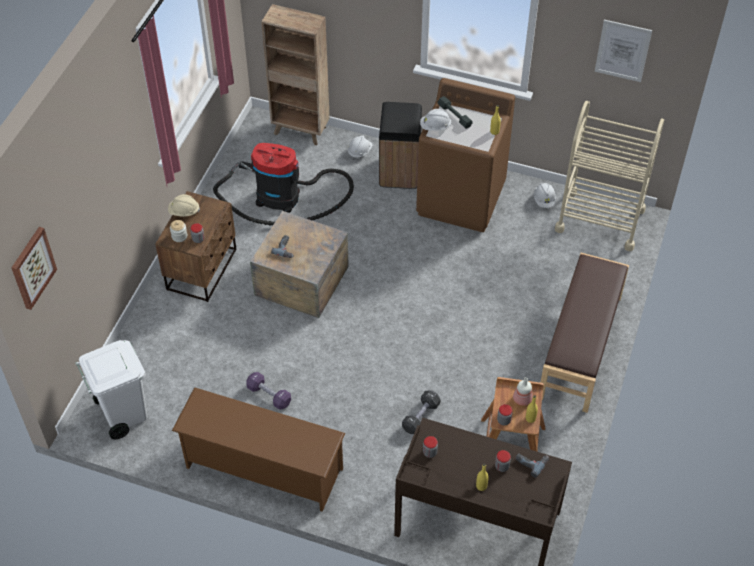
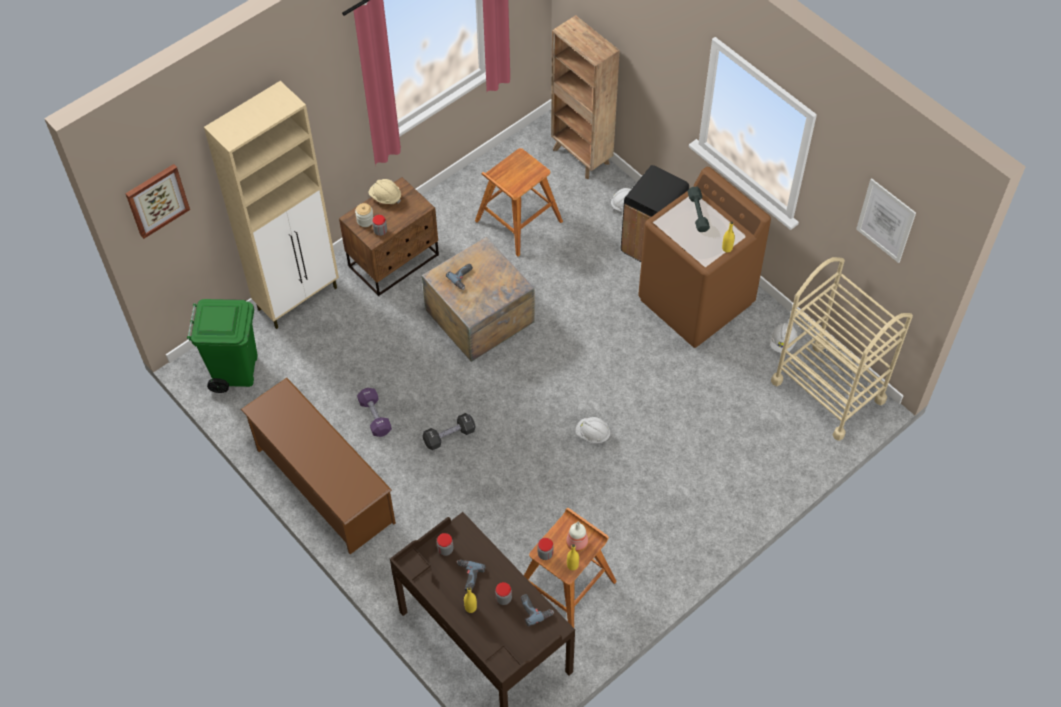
camera: 30 degrees right, 5 degrees up
white trash can [75,340,147,439] -> green trash can [187,299,258,393]
vacuum cleaner [213,143,354,226] -> brown stool [475,148,563,257]
black dumbbell [402,390,441,434] -> black dumbbell moved to [423,413,475,450]
white hard hat [420,109,451,131] -> white hard hat moved to [575,417,611,443]
brown bench [540,253,629,413] -> none
none -> beige cabinet [204,81,339,329]
none -> power drill [456,559,486,592]

